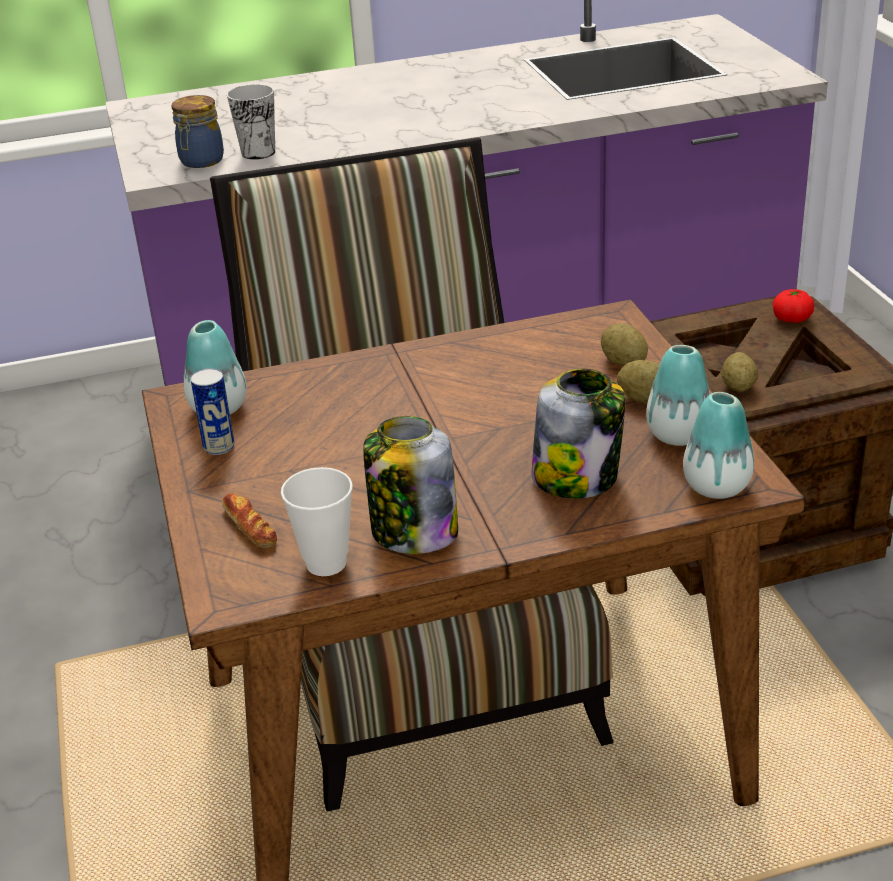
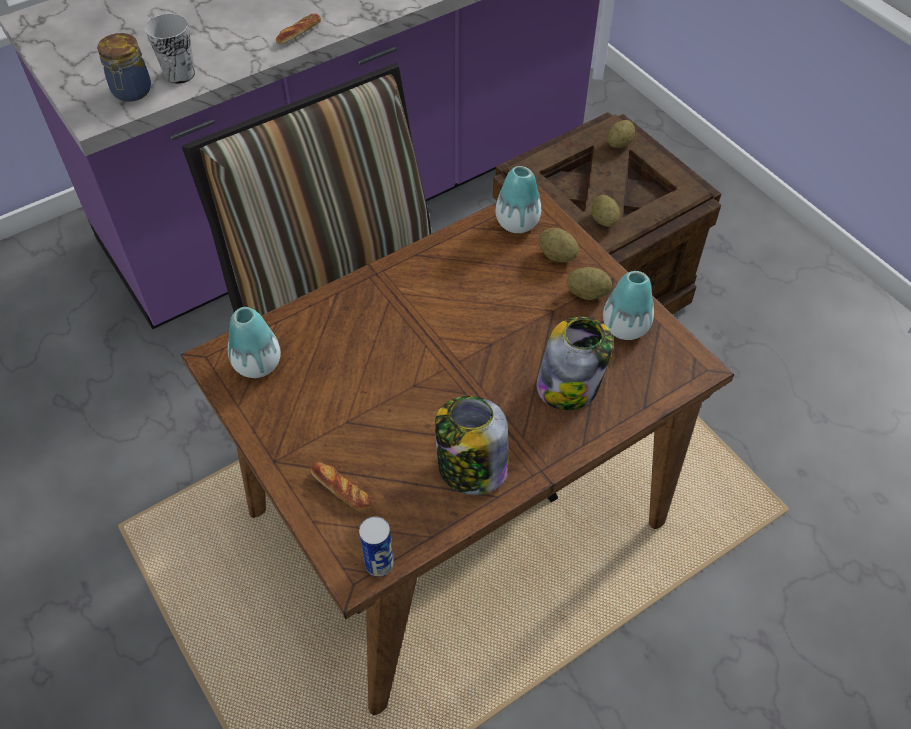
camera: 20 degrees left, 20 degrees up
can [191,368,235,455] -> can moved to [359,516,394,577]
cup [281,467,353,576] -> none
vase [683,392,754,499] -> vase moved to [495,166,541,233]
tomato [773,289,814,323] -> potato [607,120,635,148]
none -> bread [276,14,321,45]

